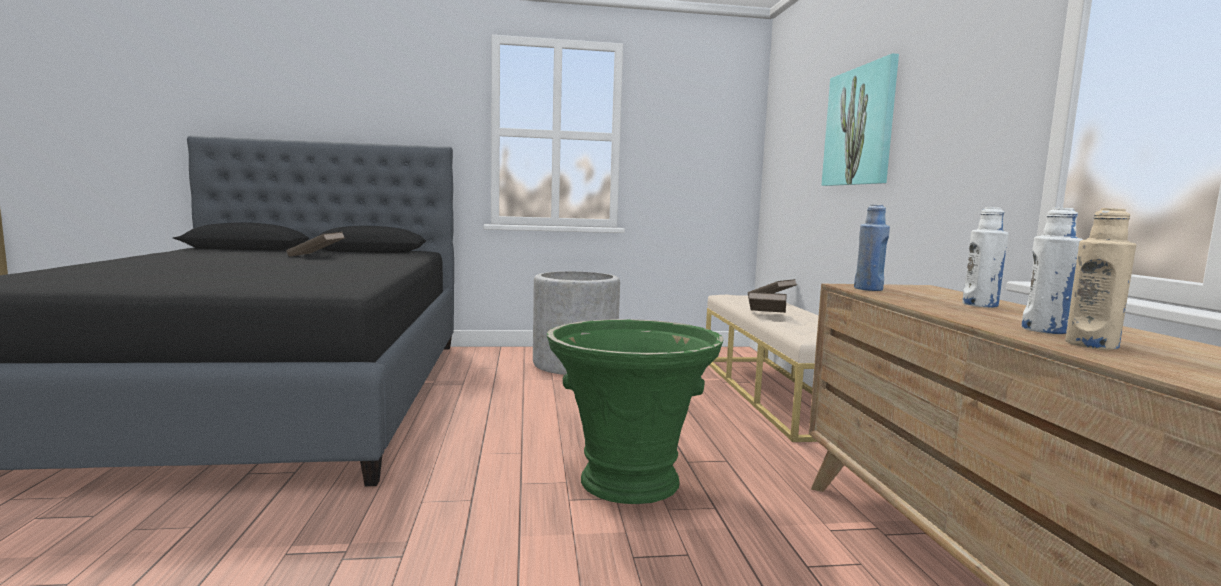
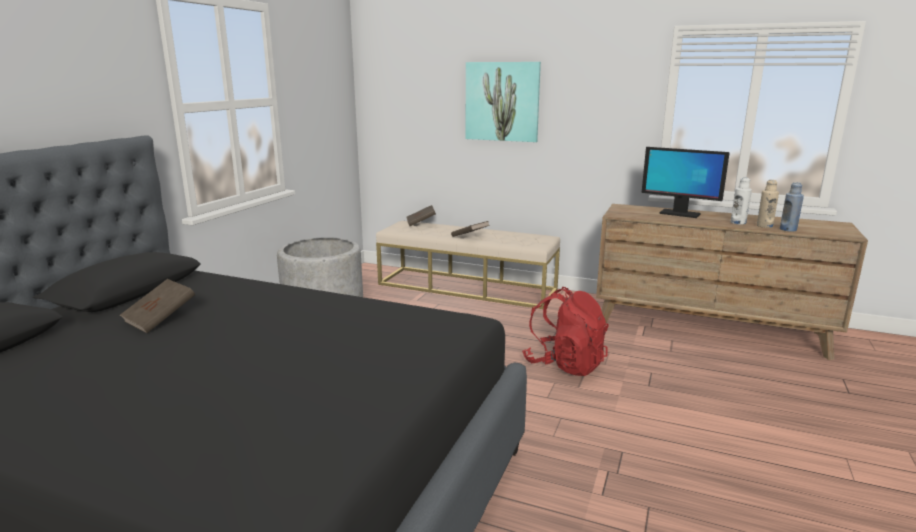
camera: 60 degrees left, 10 degrees up
green planter [547,319,724,504] -> red backpack [522,287,609,376]
blue bottle [854,204,890,291] -> blue bottle moved to [780,182,804,232]
white bottle [962,207,1009,308] -> monitor [641,147,730,218]

